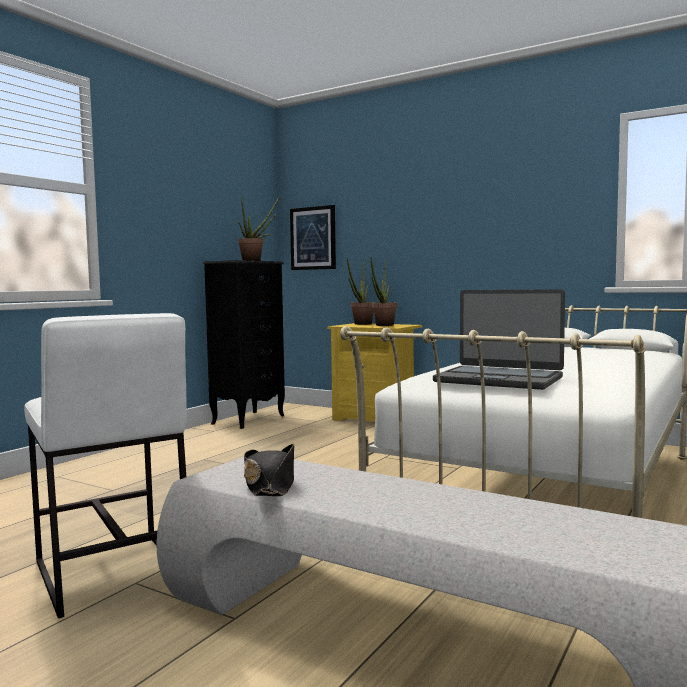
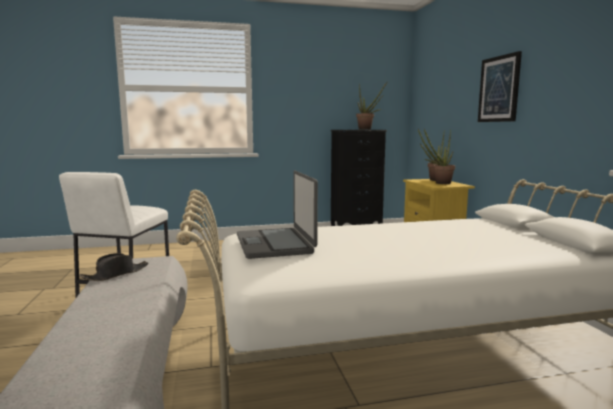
camera: 45 degrees right, 5 degrees up
picture [290,205,336,270] -> picture moved to [478,51,522,122]

